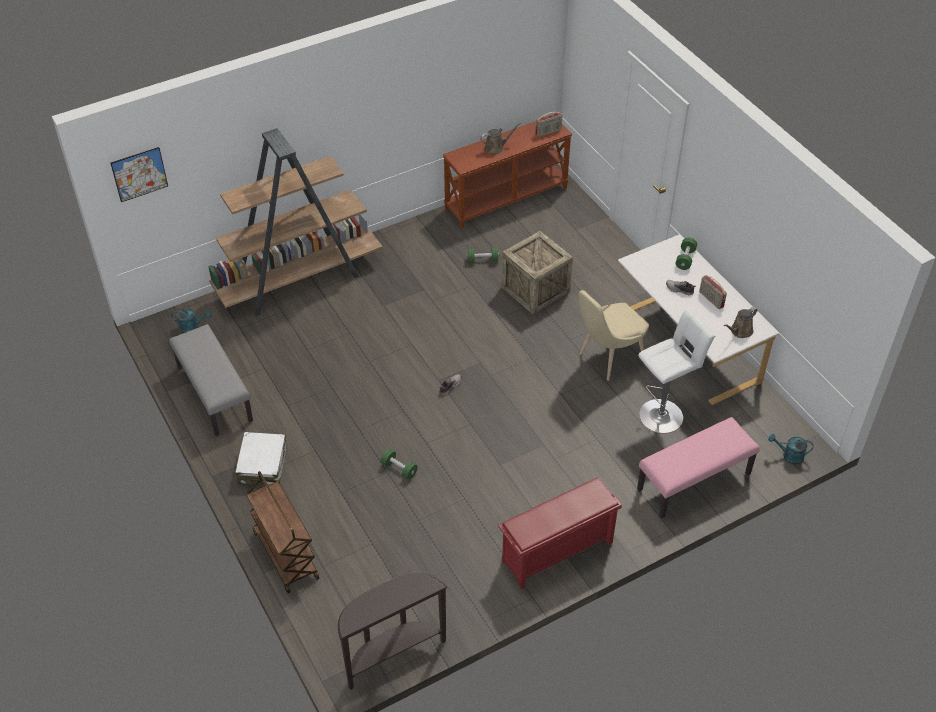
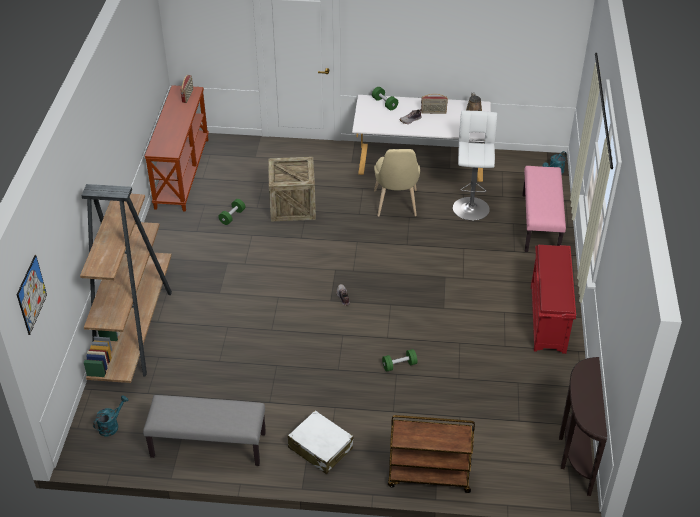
camera: 55 degrees left, 5 degrees down
brown watering can [480,123,521,154] -> none

